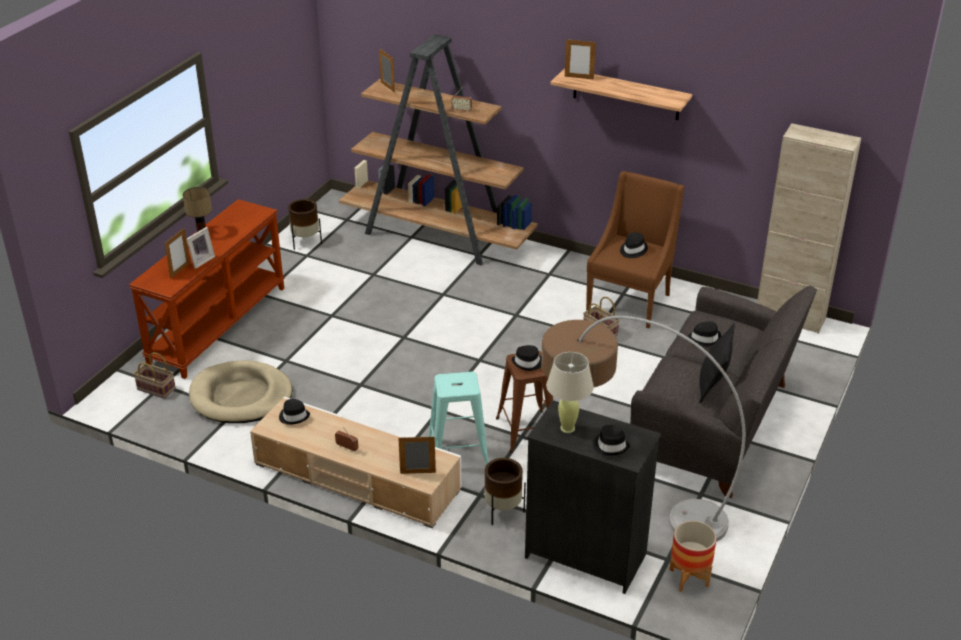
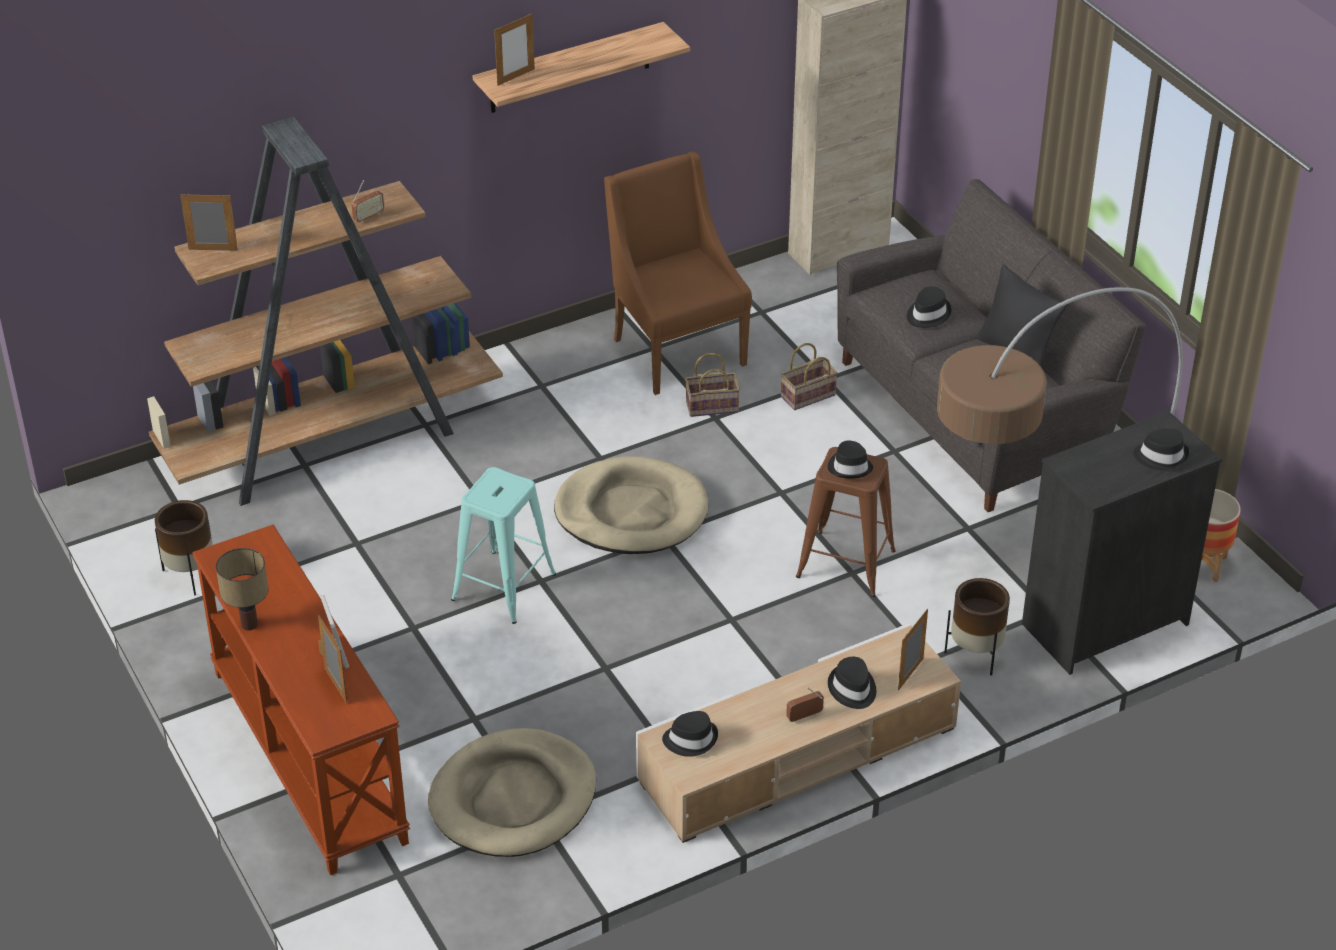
camera: 55 degrees left, 5 degrees up
basket [133,352,176,399] -> basket moved to [781,343,838,410]
turquoise stool [429,372,489,465] -> turquoise stool moved to [451,467,556,624]
beige table lamp [546,352,594,433] -> none
black hat [620,232,648,258] -> black hat moved to [828,657,876,709]
none -> beige dog bed [554,456,708,554]

